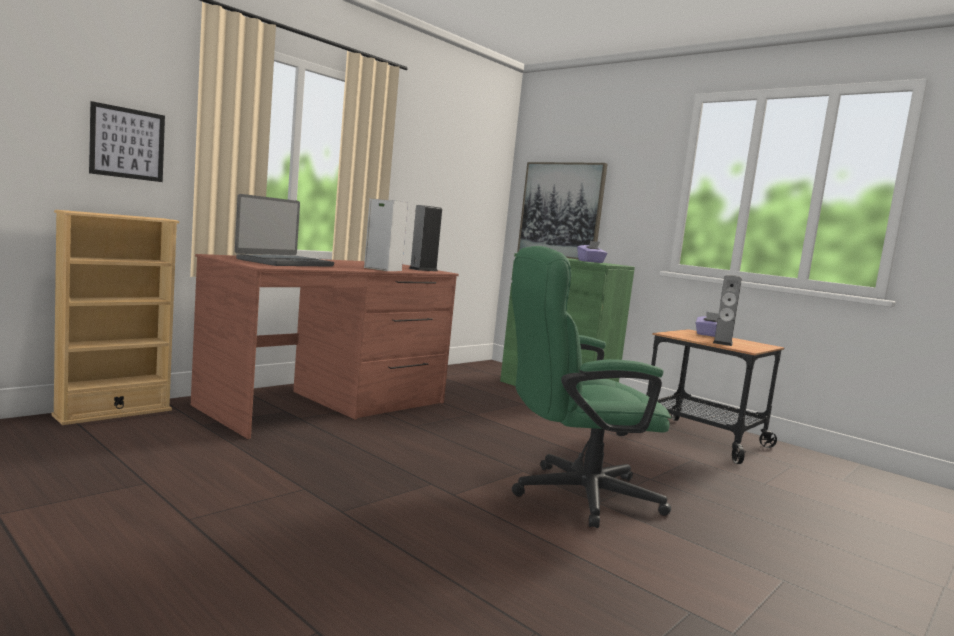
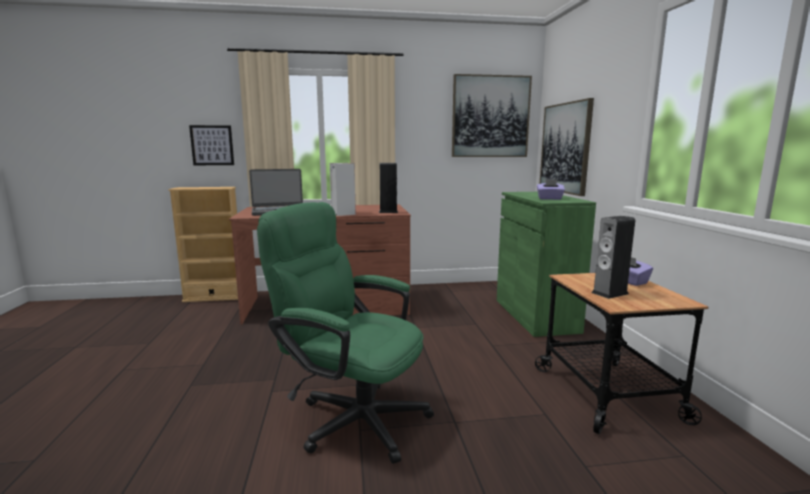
camera: 40 degrees right, 5 degrees up
none -> picture [452,74,532,157]

